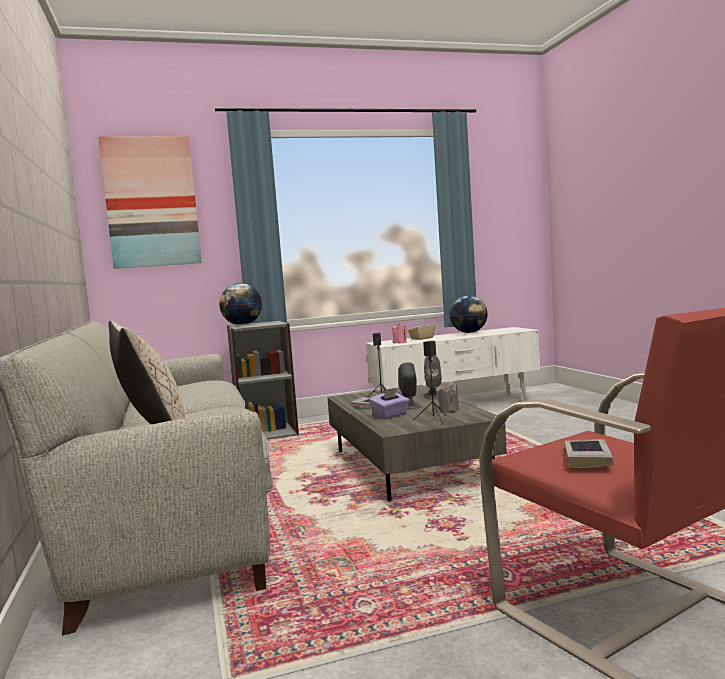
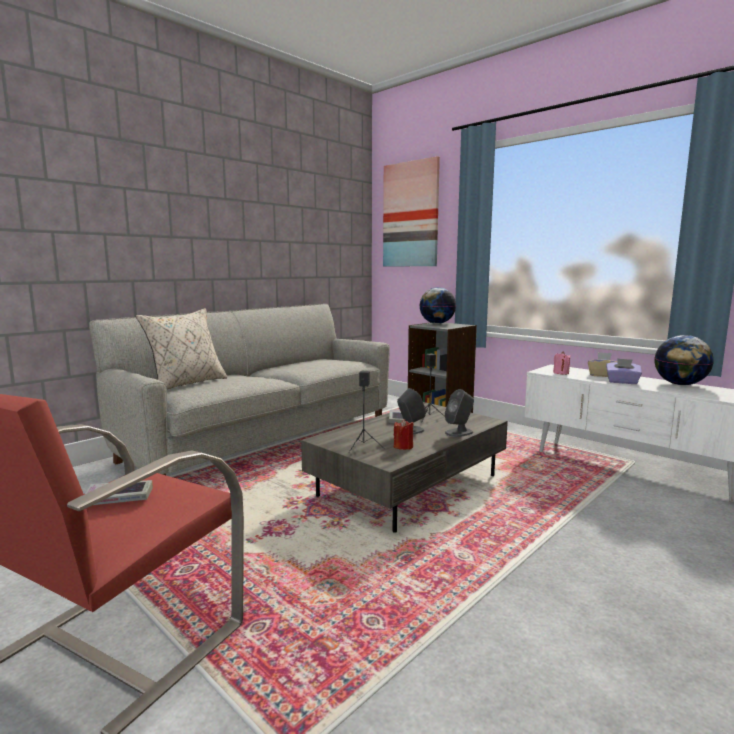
camera: 60 degrees right, 5 degrees up
purple tissue box [369,388,410,419] -> purple tissue box moved to [606,358,642,384]
grey candle [437,383,459,413] -> red candle [394,419,414,450]

